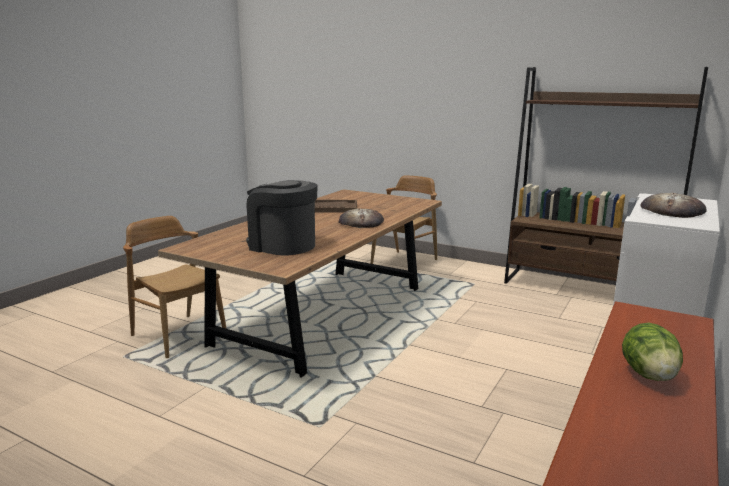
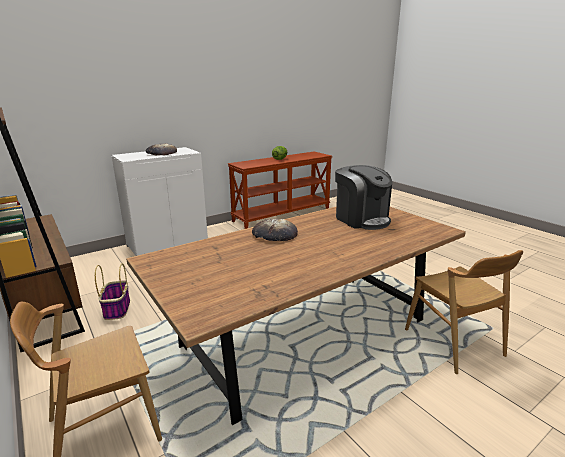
camera: 155 degrees left, 5 degrees up
brown tray [315,200,357,213] -> none
none -> basket [95,263,130,320]

